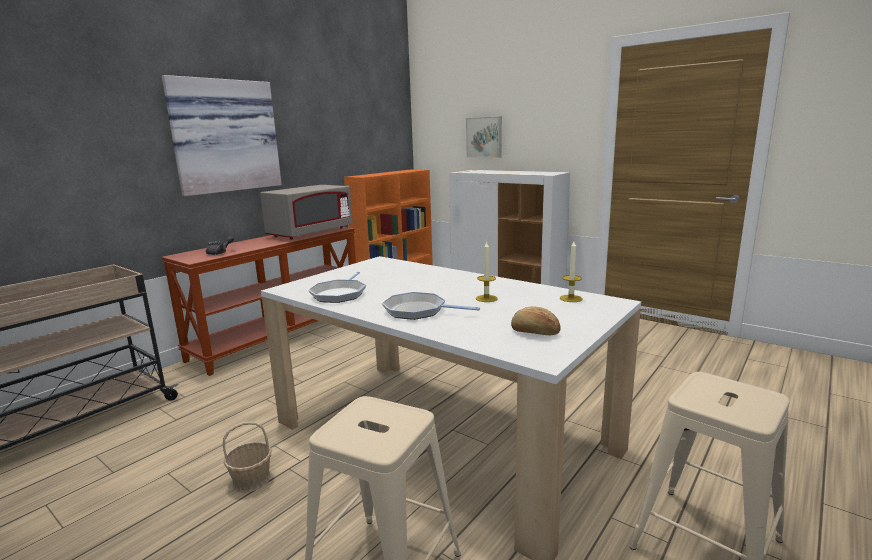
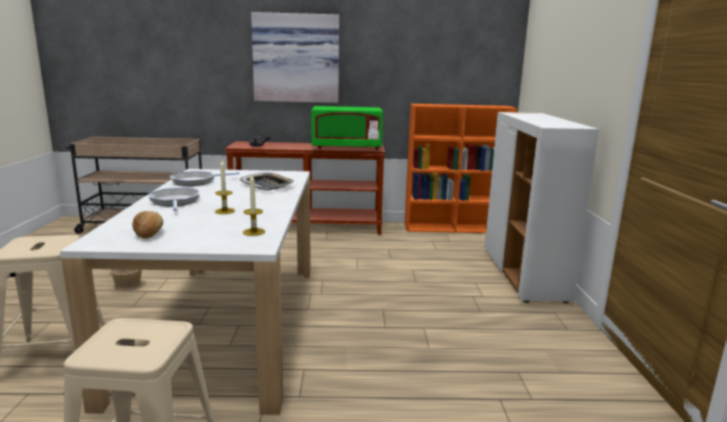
camera: 50 degrees right, 0 degrees up
grey microwave [260,185,353,240] -> green microwave [311,106,383,150]
picture [466,117,502,158] -> none
none -> tray [239,173,295,191]

